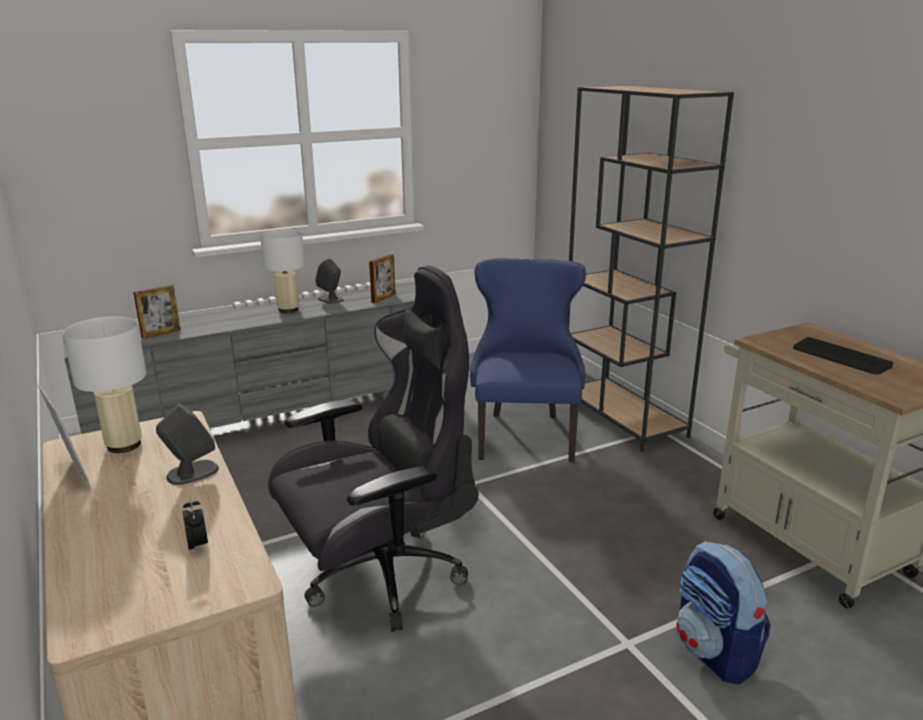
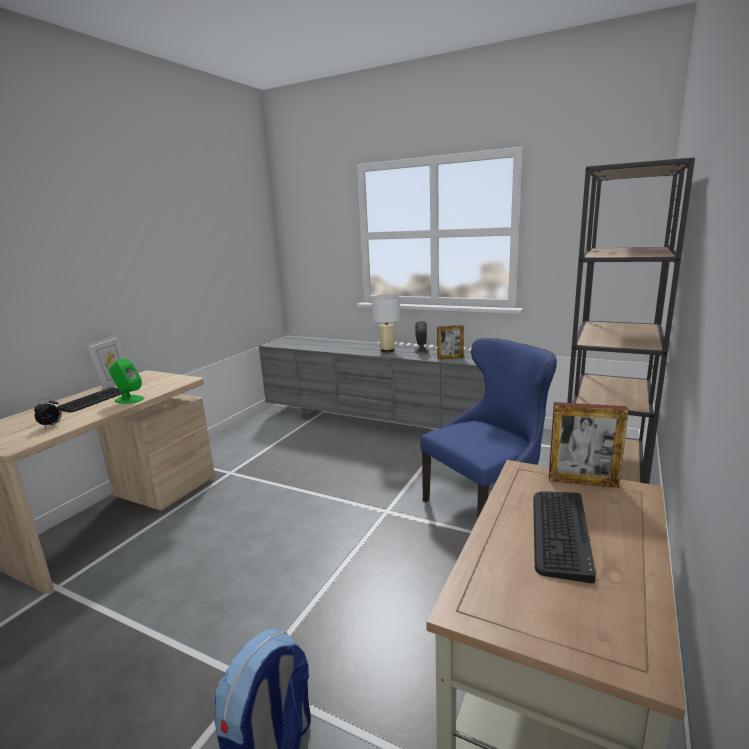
camera: 55 degrees right, 5 degrees down
white table lamp [63,316,146,453] -> none
picture frame [133,285,181,339] -> picture frame moved to [549,402,629,488]
grey speaker [156,404,219,485] -> green speaker [109,358,144,404]
black office chair [268,265,479,632] -> none
none -> keyboard [57,387,123,412]

